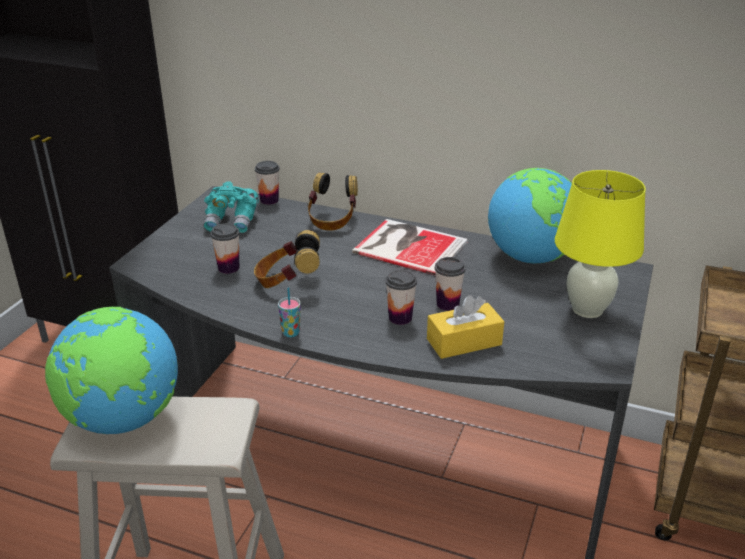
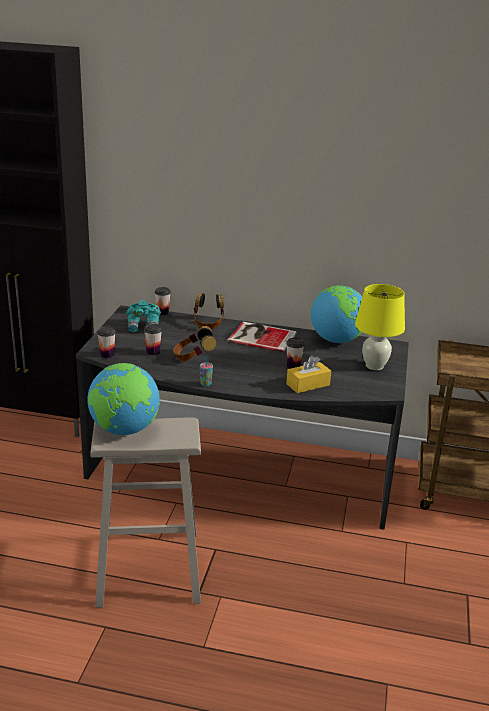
camera: 10 degrees left, 5 degrees down
cup [385,270,417,325] -> cup moved to [97,326,116,358]

